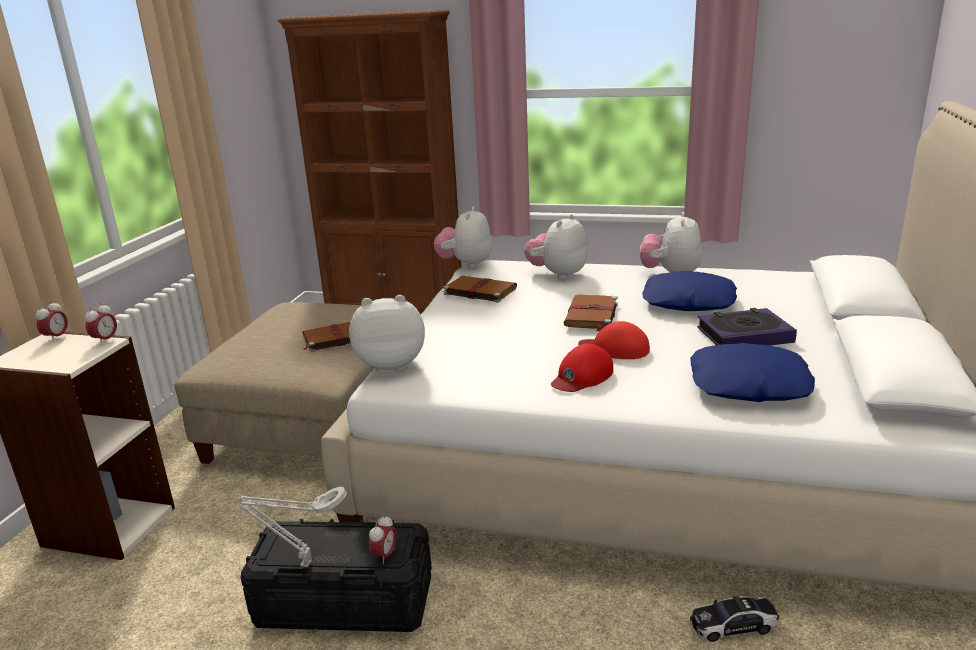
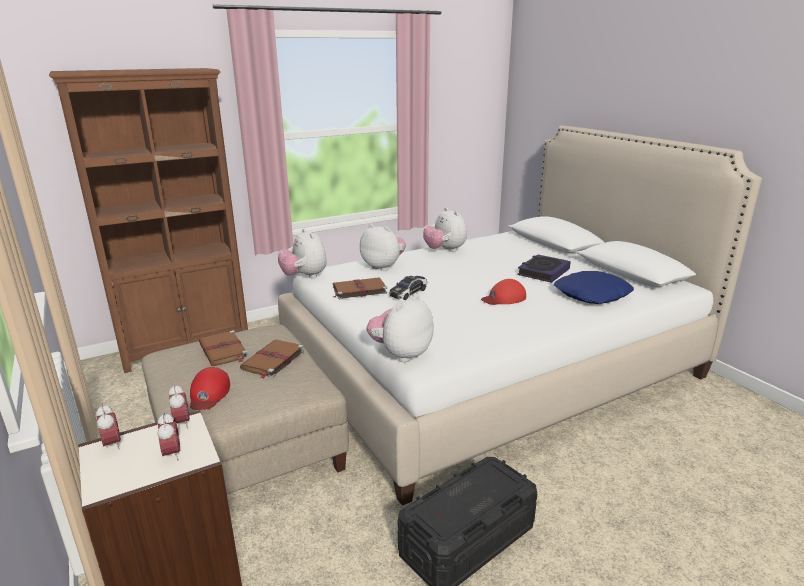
camera: 45 degrees left, 0 degrees up
grey table lamp [238,487,347,567] -> none
alarm clock [369,515,397,564] -> alarm clock moved to [157,412,180,460]
plush toy [524,214,588,280] -> plush toy turned 135 degrees clockwise [360,224,406,271]
red cap [551,344,613,392] -> red cap moved to [190,367,230,410]
brown book [564,294,618,332] -> brown book moved to [199,330,249,366]
blue pillow [642,271,737,311] -> none
toy car [690,596,779,642] -> toy car moved to [389,276,427,300]

